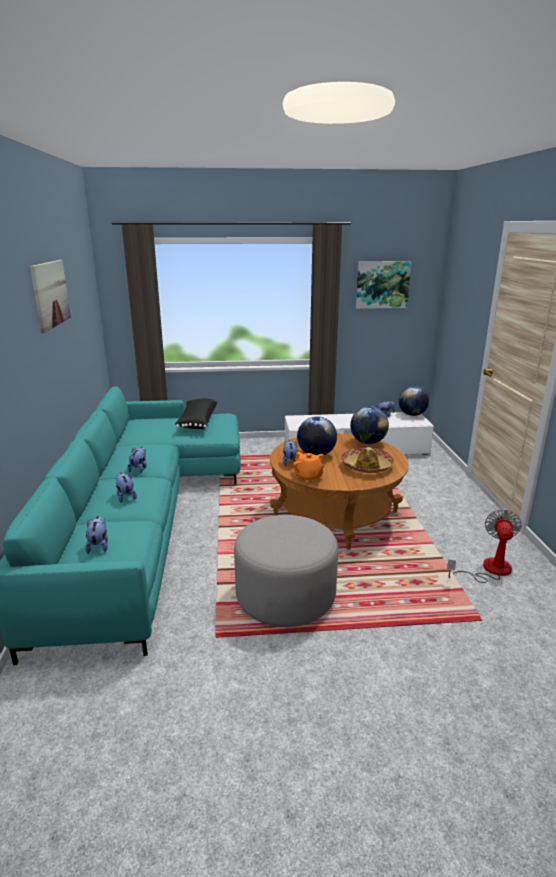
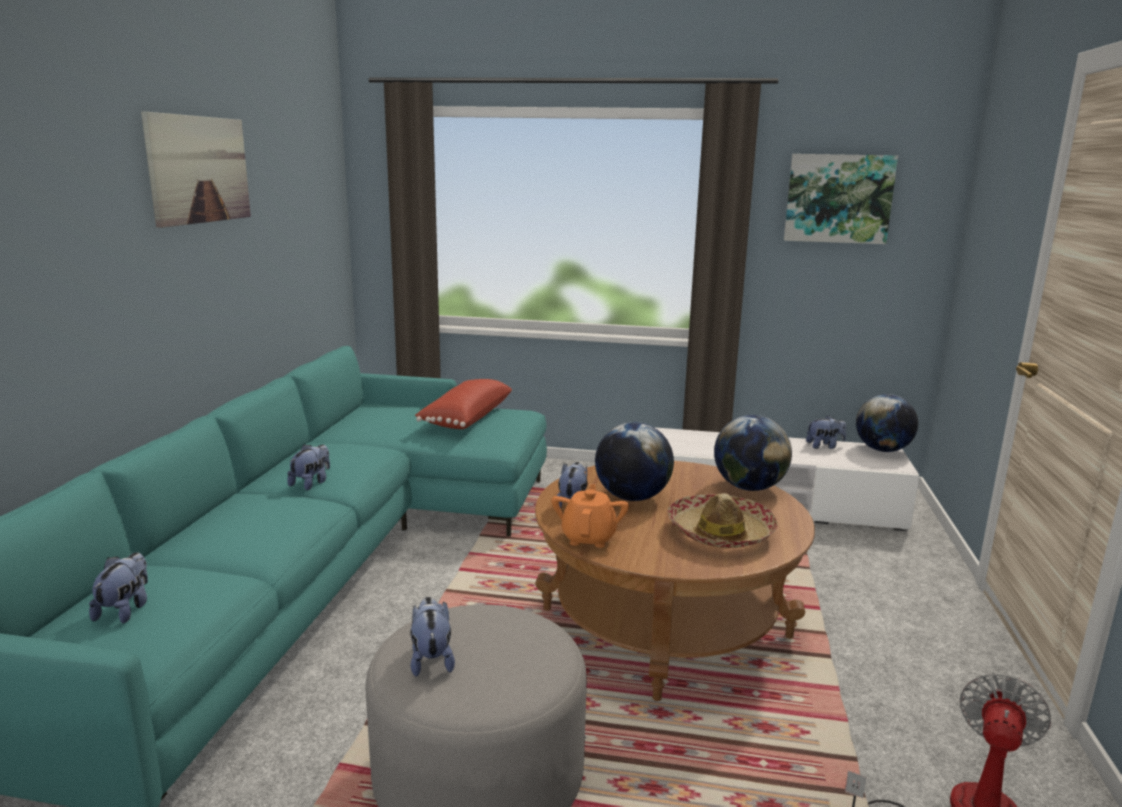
camera: 15 degrees right, 5 degrees down
plush toy [116,472,137,503] -> plush toy moved to [410,597,455,677]
black pillow [175,398,217,429] -> red pillow [415,379,512,429]
orange teapot [293,452,324,482] -> orange teapot turned 150 degrees counterclockwise [551,484,629,548]

